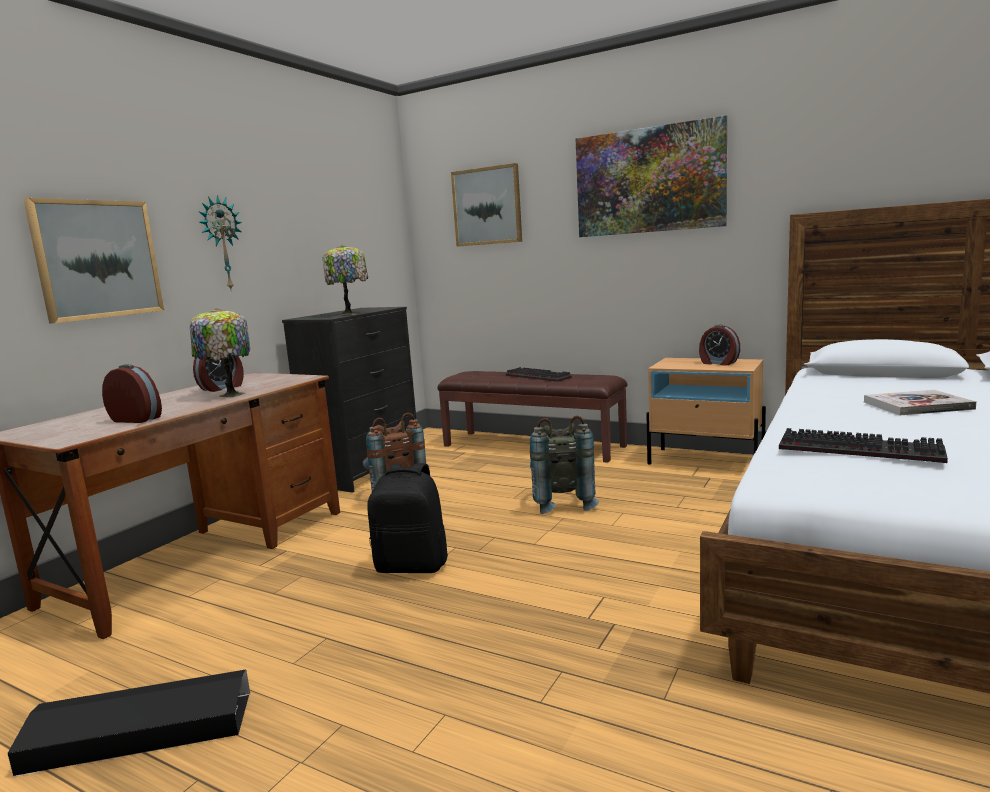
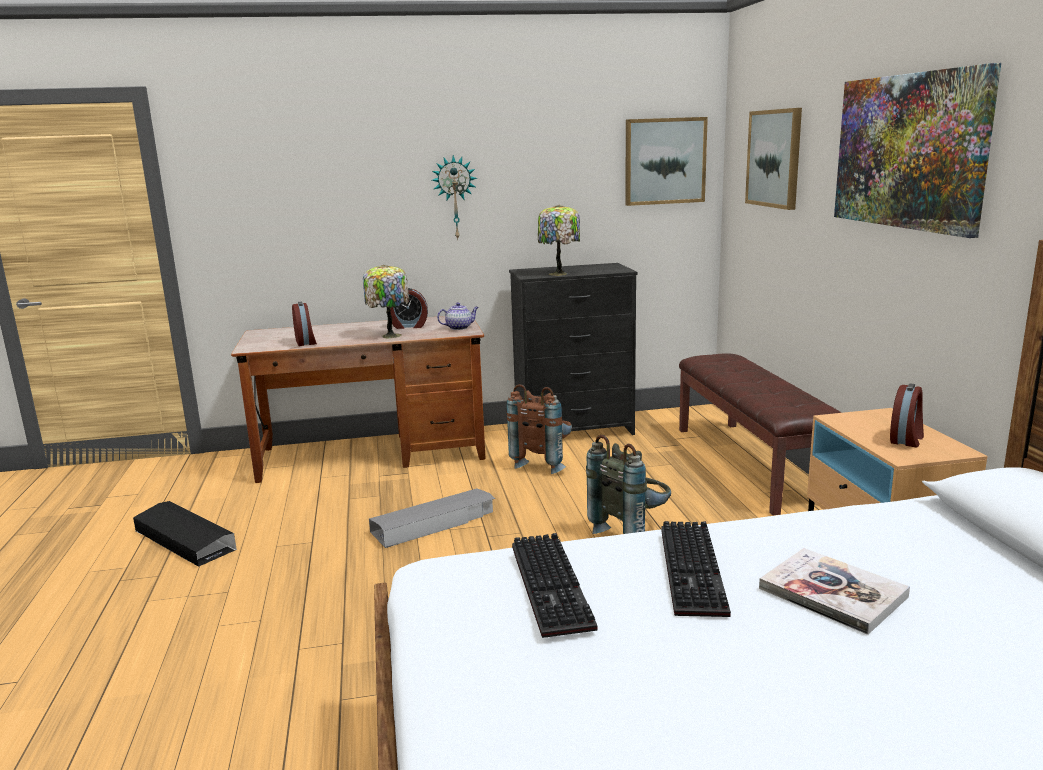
camera: 50 degrees right, 5 degrees up
picture [23,198,164,323] -> picture moved to [625,117,708,206]
black backpack [367,463,448,573] -> grey storage box [369,488,495,548]
keyboard [506,367,572,382] -> keyboard moved to [661,521,731,617]
alarm clock [699,325,740,366] -> alarm clock turned 150 degrees counterclockwise [890,383,924,447]
none -> teapot [437,302,479,330]

